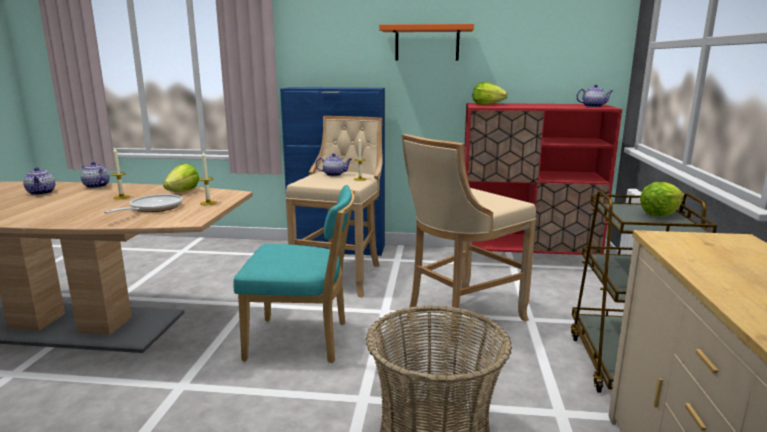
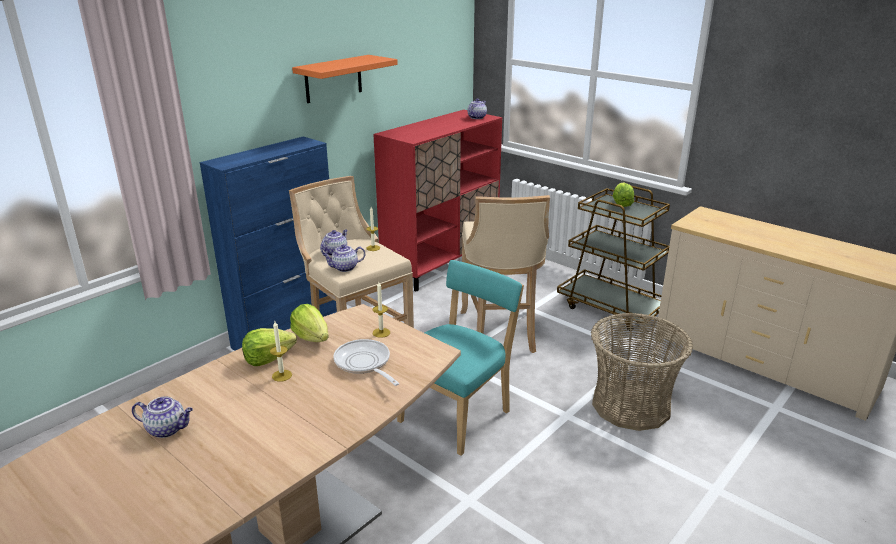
camera: 55 degrees left, 10 degrees up
teapot [81,162,110,188] -> teapot moved to [322,244,365,272]
lettuce [472,82,508,105] -> lettuce moved to [242,328,297,366]

